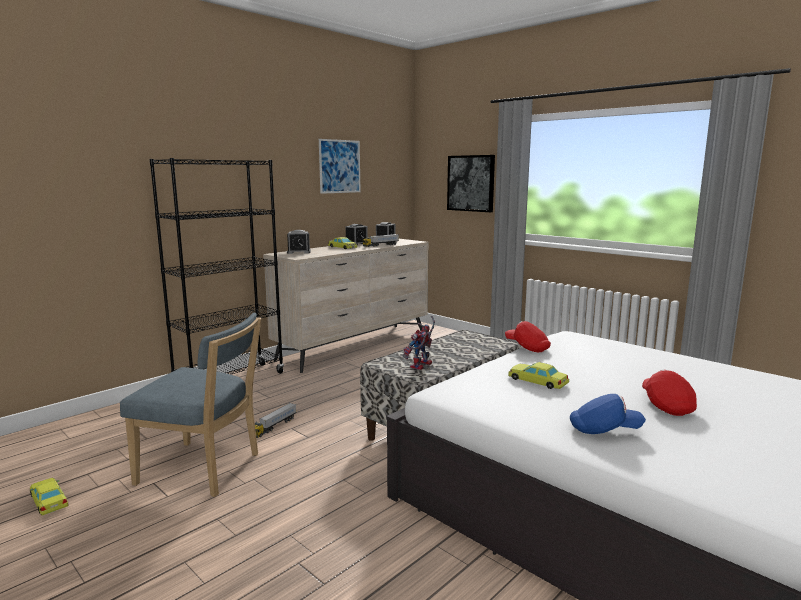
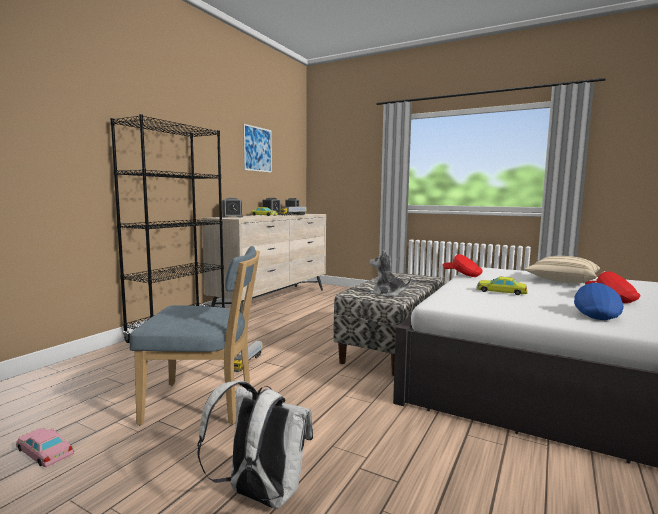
camera: 15 degrees left, 5 degrees down
yellow toy car [30,478,69,515] -> pink toy car [16,428,74,467]
toy robot [403,316,435,370] -> plush toy [370,249,411,297]
picture [447,155,495,212] -> none
blue cap [570,394,646,434] -> blue cap turned 60 degrees counterclockwise [574,283,624,320]
none -> white backpack [197,380,313,509]
none -> beige pillow [524,256,600,283]

